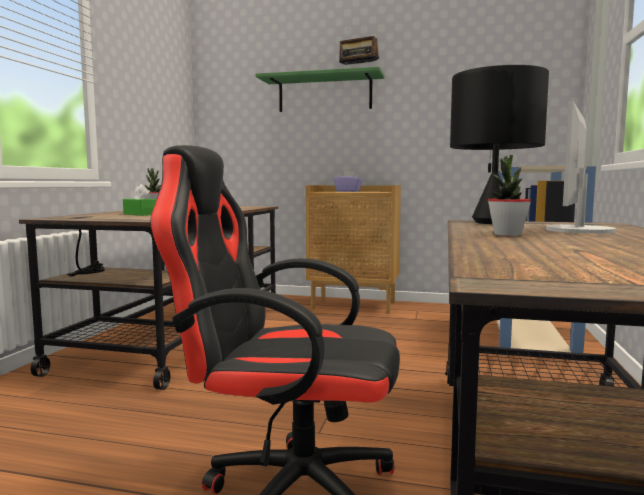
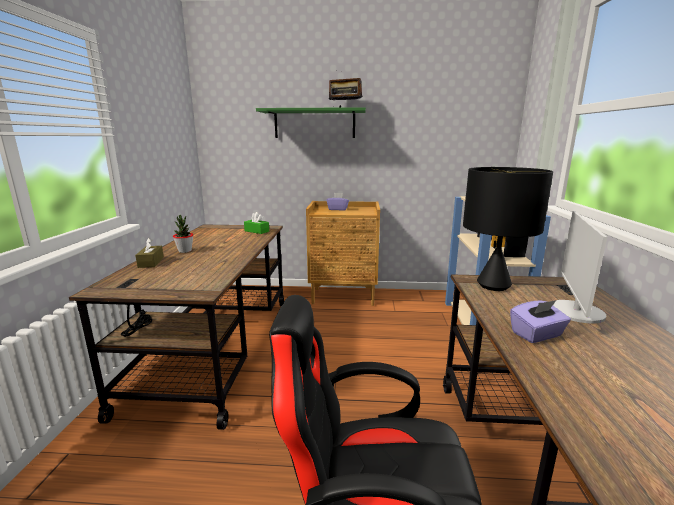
camera: 10 degrees left, 10 degrees up
green tissue box [123,184,156,216] -> green tissue box moved to [244,212,269,234]
potted plant [488,155,532,236] -> purple tissue box [510,300,571,343]
none -> brown tissue box [135,238,164,268]

